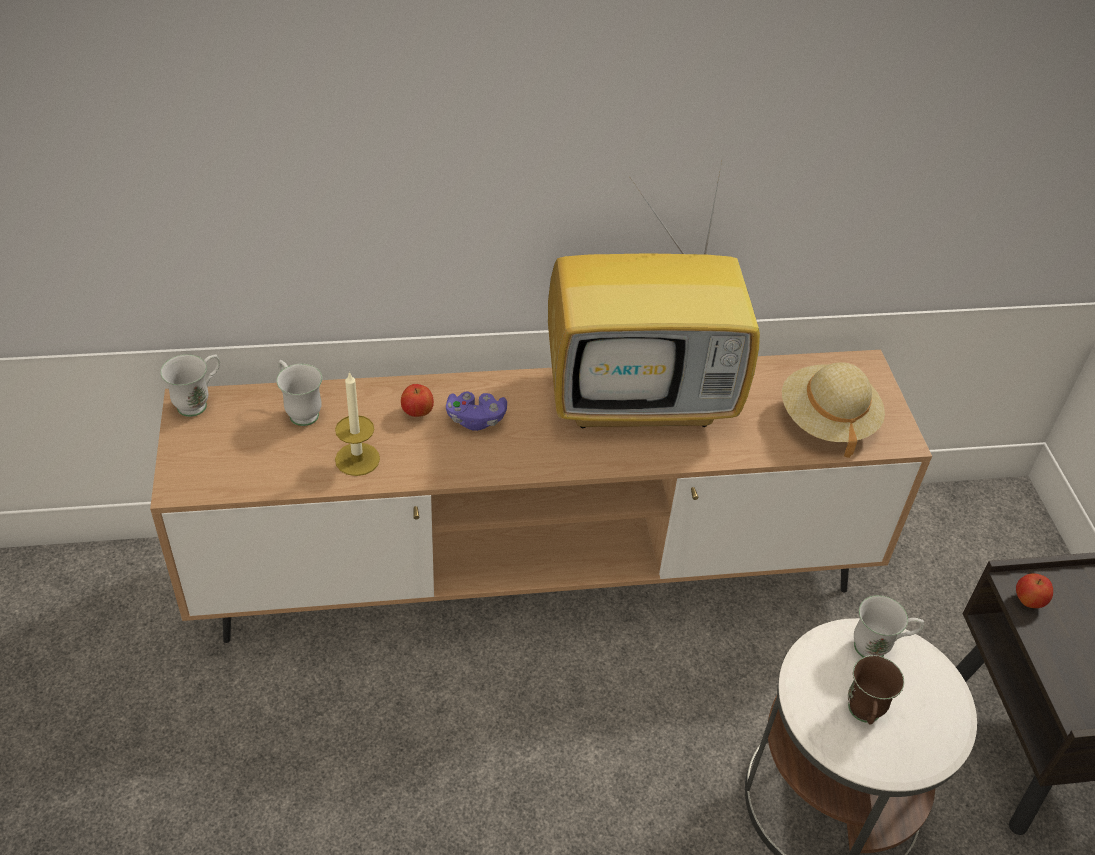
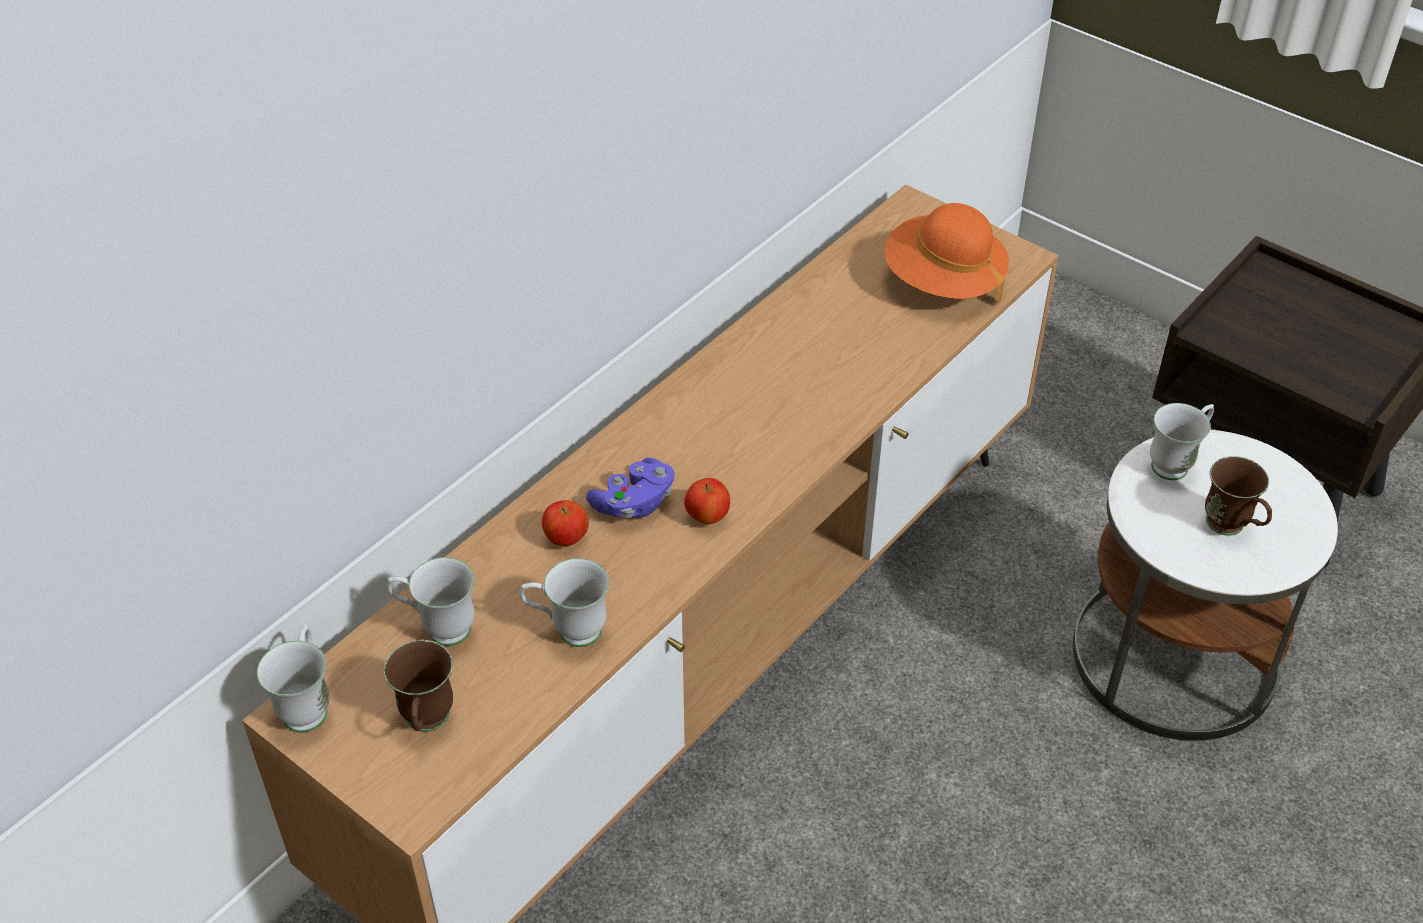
camera: 40 degrees left, 0 degrees up
candle [335,372,380,476] -> white mug [520,558,609,647]
television [548,157,760,428] -> none
beige hat [782,362,885,458] -> orange hat [885,203,1009,304]
apple [1016,573,1053,608] -> apple moved to [684,478,730,524]
none -> brown mug [384,640,453,732]

